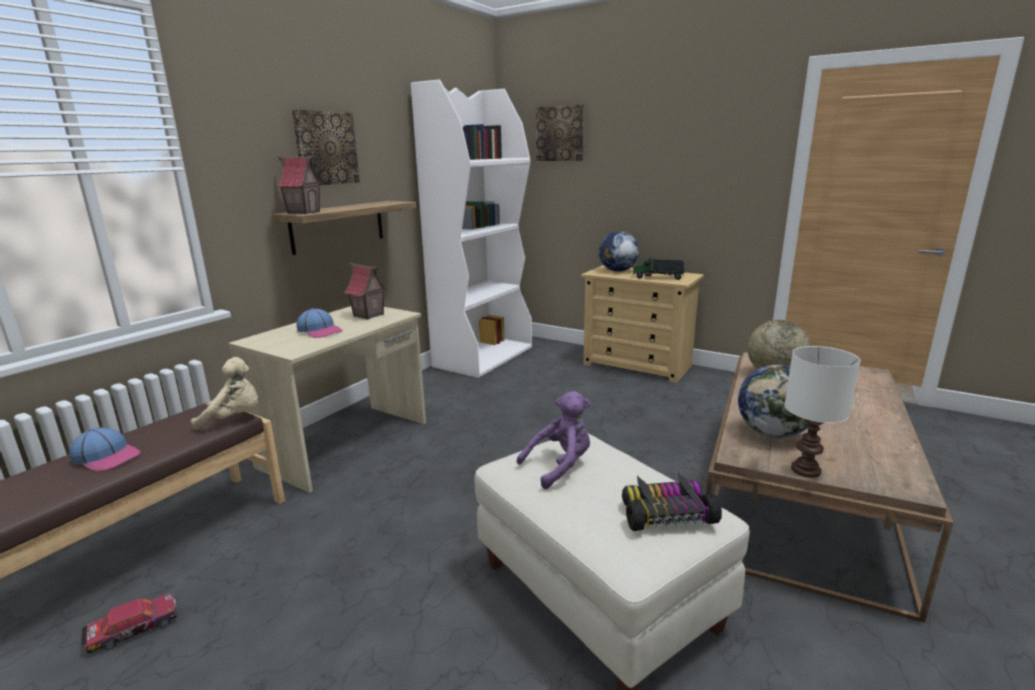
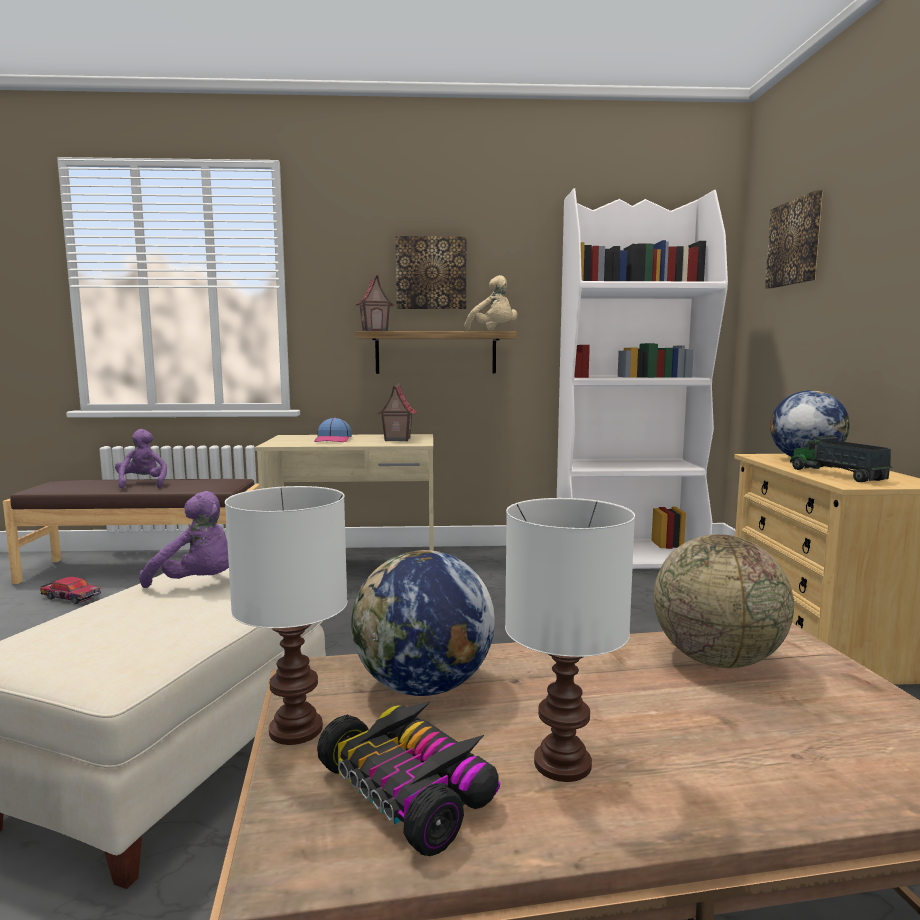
camera: 55 degrees right, 10 degrees down
cap [69,428,141,472] -> purple plush toy [115,429,167,489]
beige plush toy [191,357,258,430] -> beige plush toy moved to [464,275,518,331]
toy car [622,472,722,531] -> toy car moved to [317,701,501,856]
none -> white table lamp [505,498,635,782]

